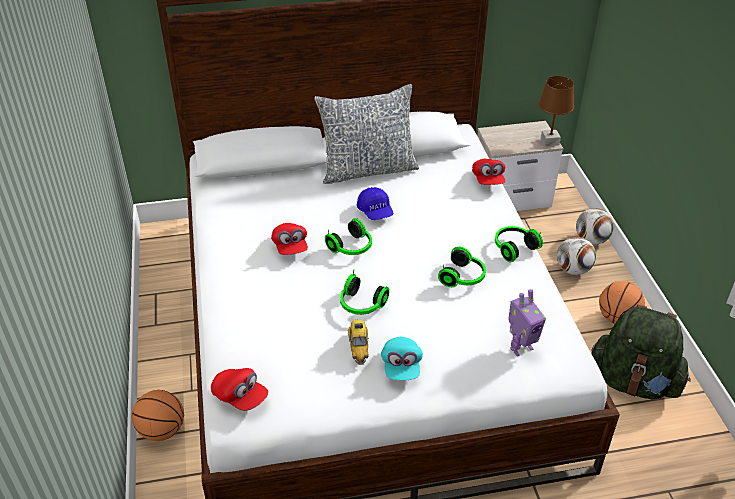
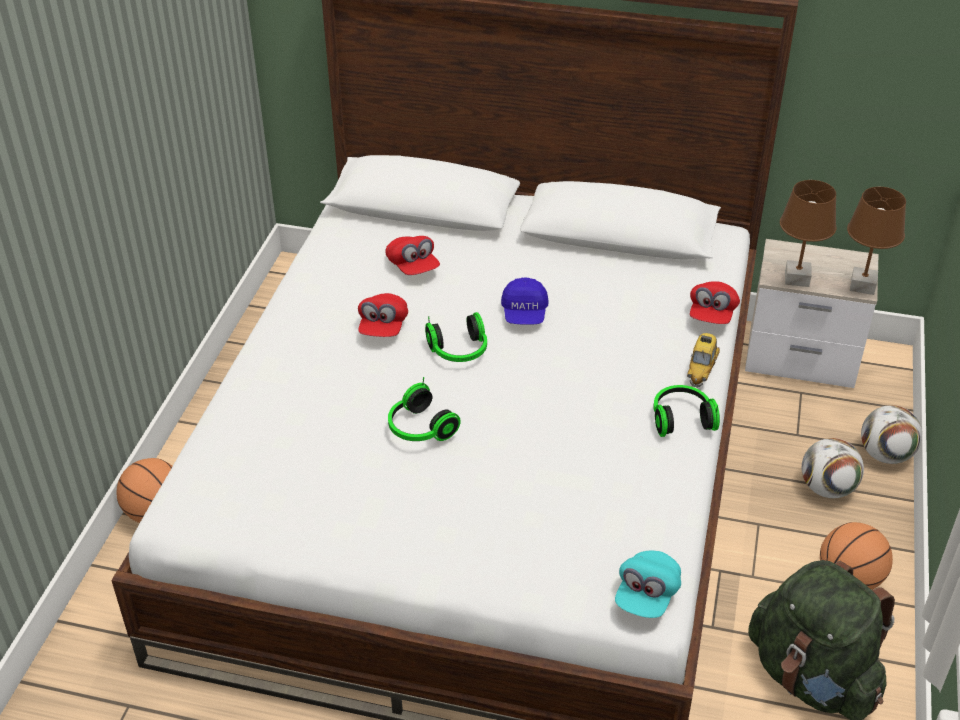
camera: 25 degrees right, 0 degrees up
red cap [211,368,268,411] -> red cap moved to [385,236,440,275]
pillow [314,84,419,184] -> none
toy car [348,320,369,365] -> toy car moved to [687,333,720,388]
turquoise cap [381,337,423,380] -> turquoise cap moved to [615,551,681,618]
headphones [438,247,486,287] -> none
toy robot [509,289,546,356] -> none
none -> brown table lamp [780,180,836,287]

